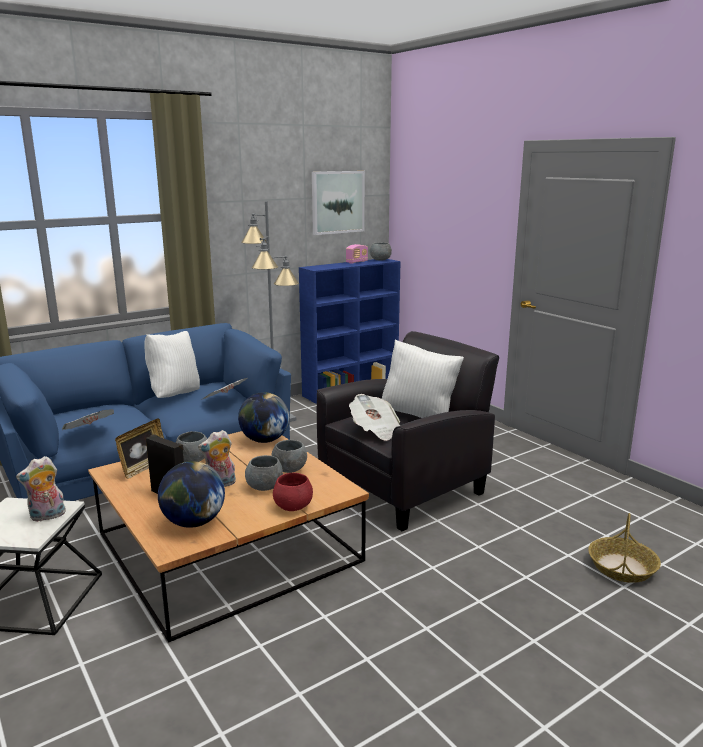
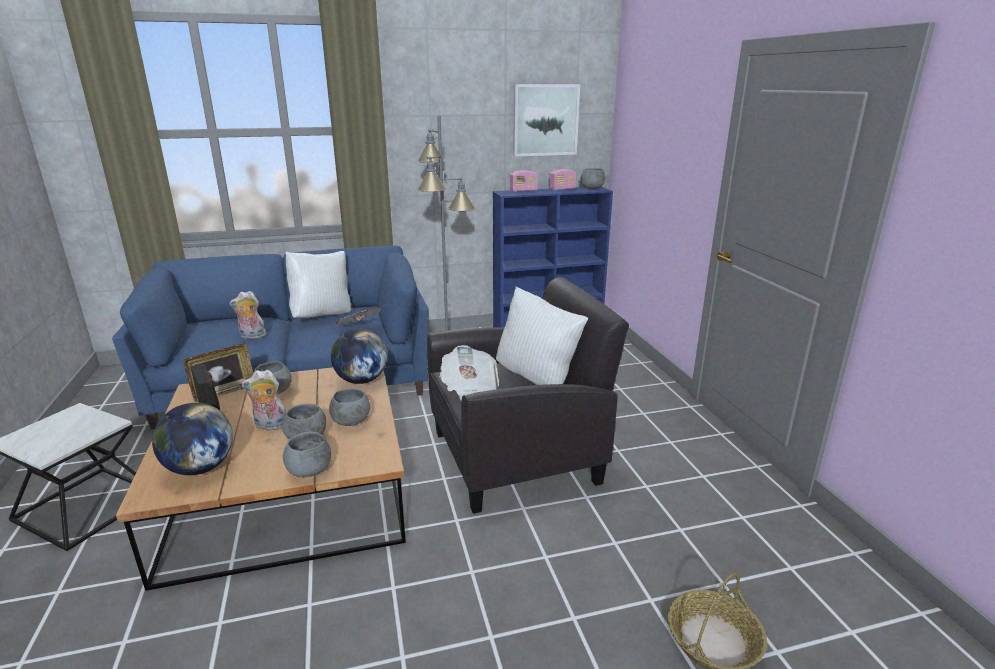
camera: 20 degrees right, 5 degrees up
plush toy [16,456,66,522] -> plush toy moved to [229,291,266,339]
newspaper [62,409,114,430] -> none
red bowl [273,473,313,511] -> grey bowl [283,432,331,477]
none -> radio [510,170,537,192]

